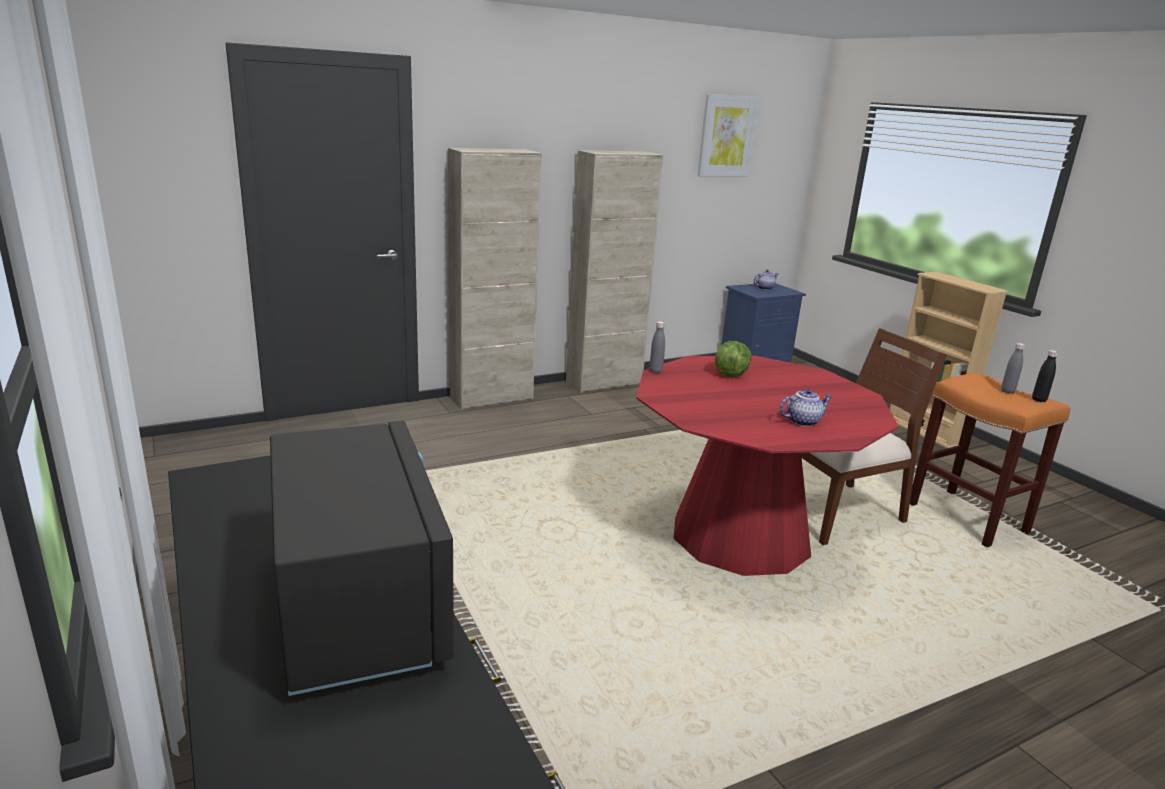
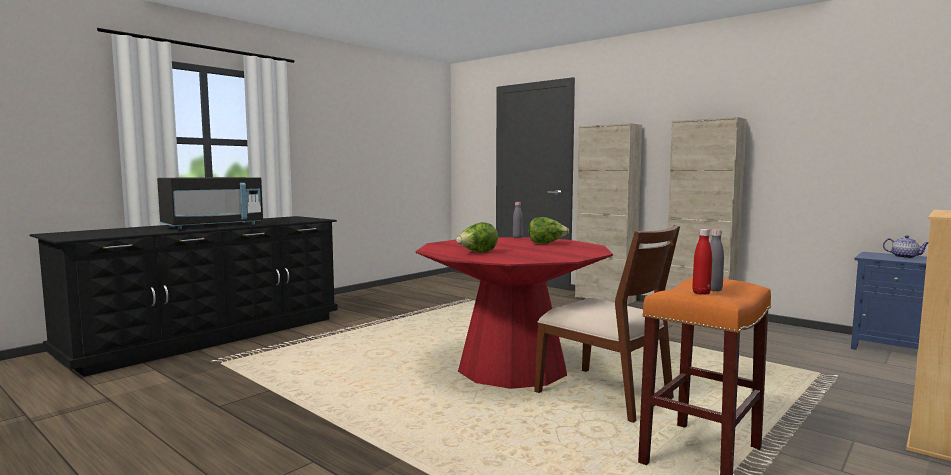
camera: 70 degrees right, 15 degrees down
picture [698,94,759,176] -> none
teapot [779,389,833,426] -> lettuce [456,222,498,253]
black bottle [1032,350,1058,402] -> red bottle [692,229,712,295]

